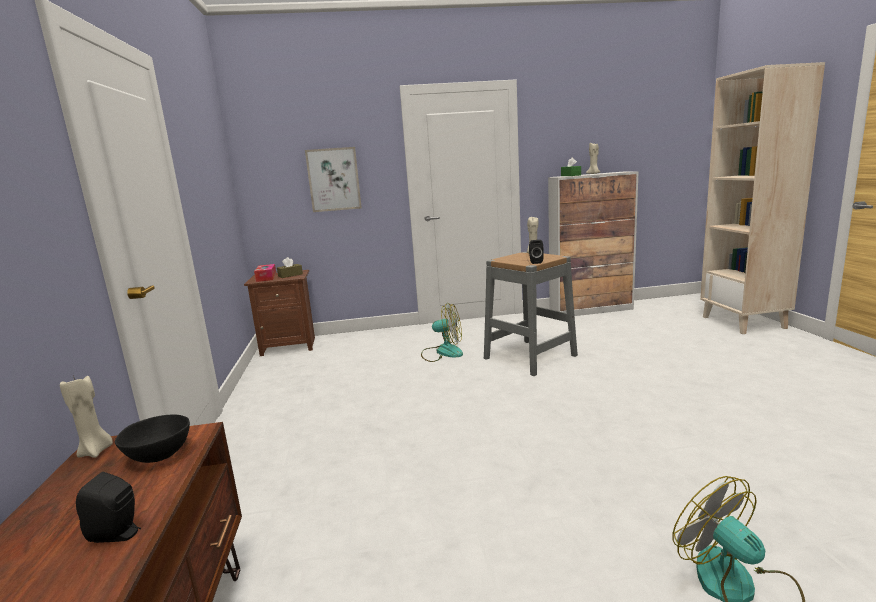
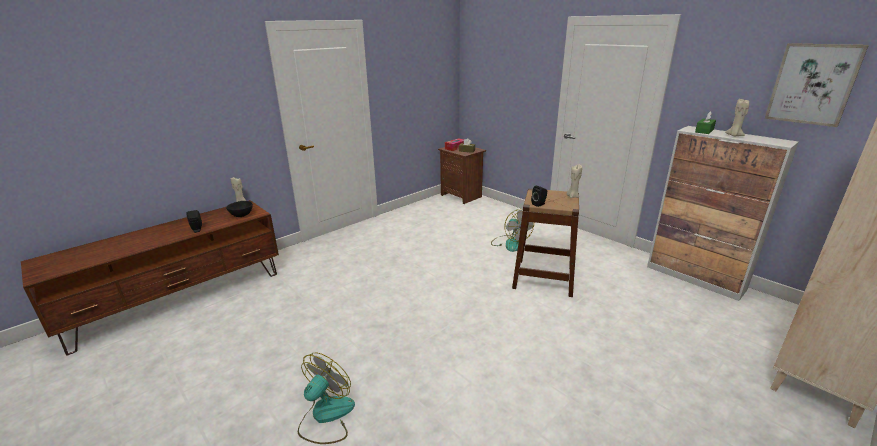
camera: 55 degrees right, 10 degrees up
picture [305,147,362,212] -> picture moved to [765,43,869,127]
grey stool [484,252,578,376] -> brown stool [512,189,579,297]

